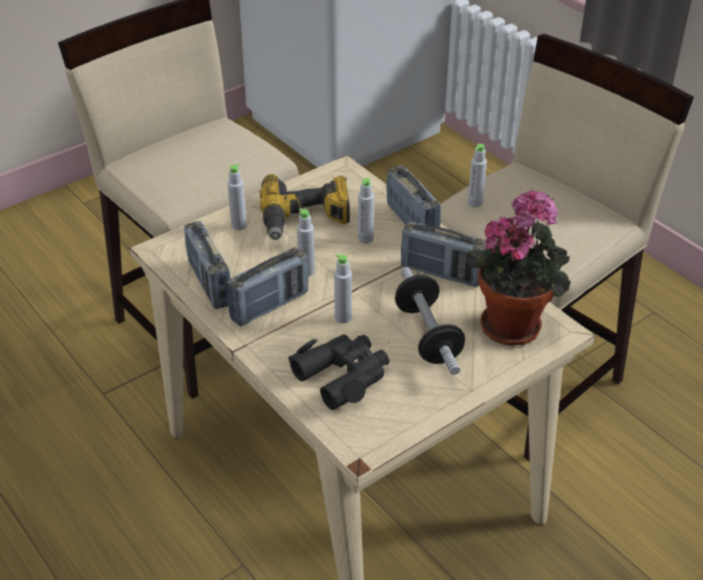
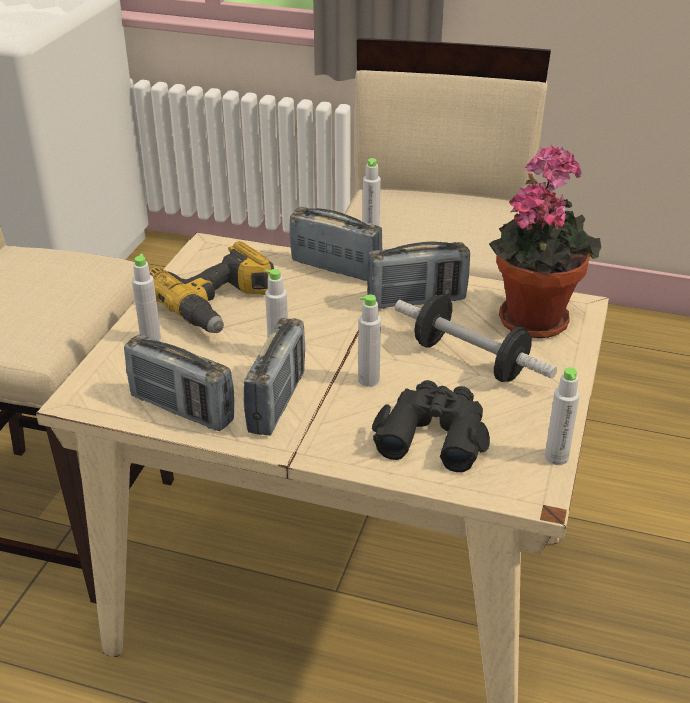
camera: 35 degrees left, 5 degrees down
grey bottle [358,178,374,244] -> grey bottle moved to [545,367,580,465]

